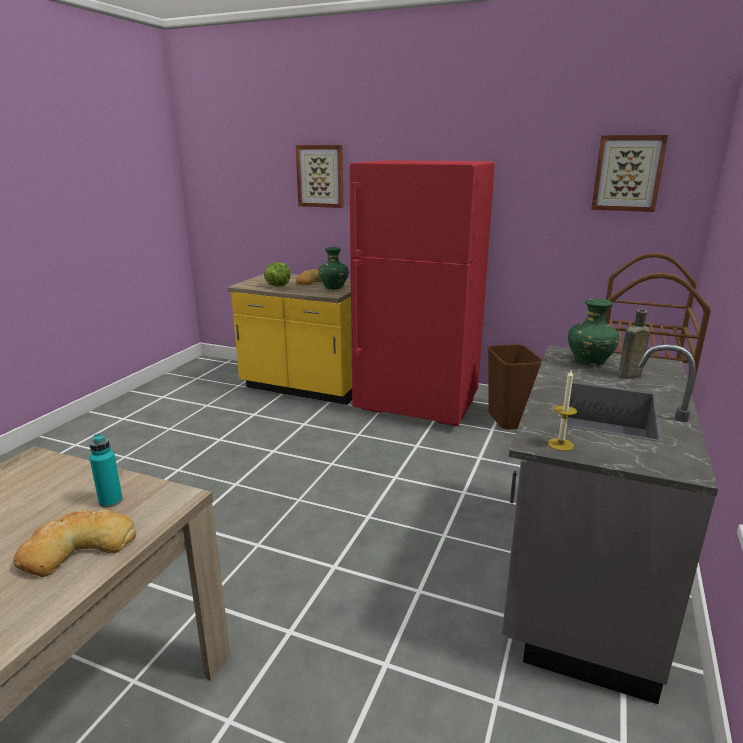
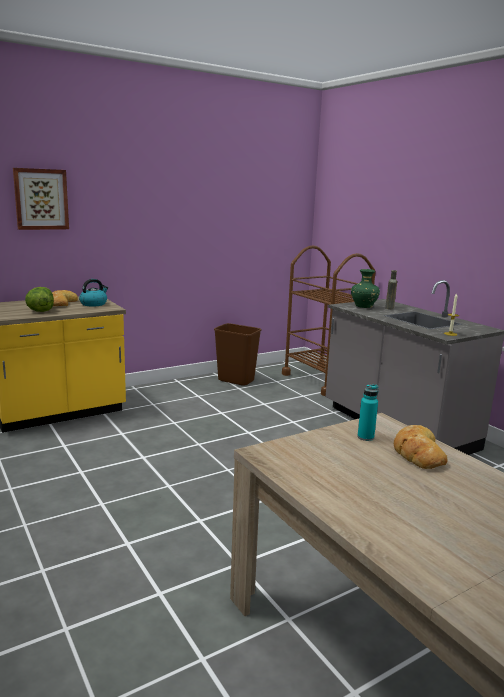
camera: 55 degrees left, 5 degrees down
green vase [318,247,349,289] -> kettle [79,279,108,306]
red fridge [349,160,495,426] -> none
picture [591,135,668,212] -> none

